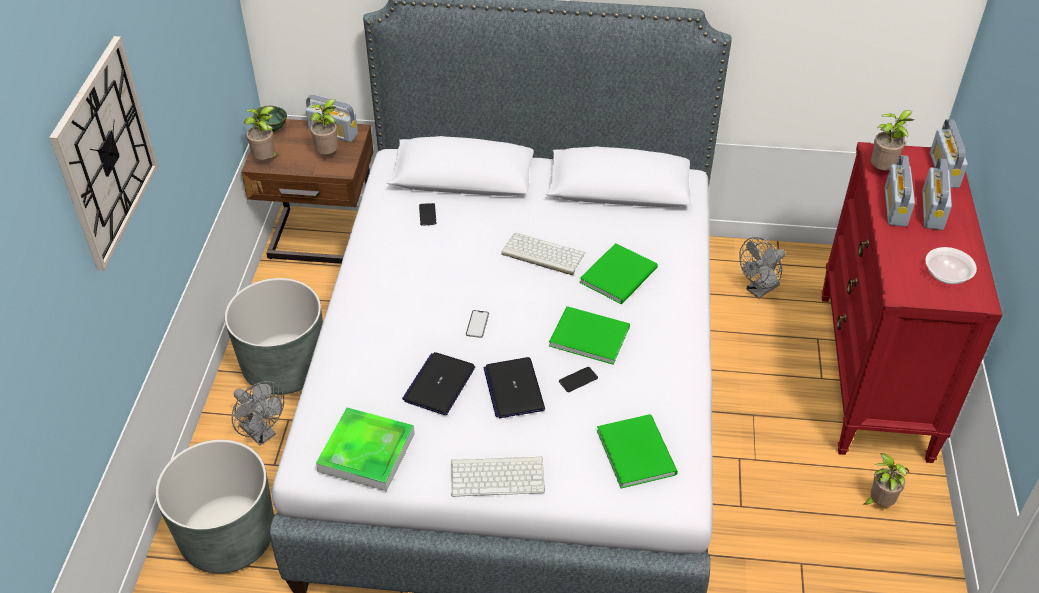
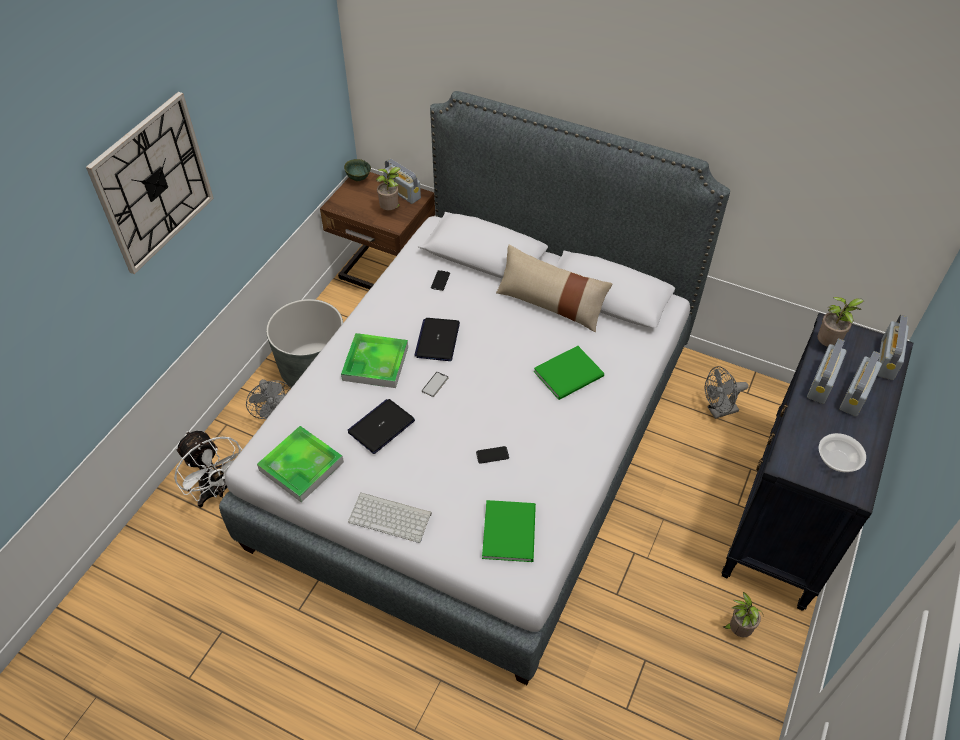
camera: 20 degrees right, 5 degrees up
grey planter [155,440,274,574] -> white fan [174,431,242,508]
potted plant [244,106,279,160] -> none
laptop [484,357,545,418] -> laptop moved to [414,318,460,361]
keyboard [501,233,585,275] -> none
green book [549,306,630,365] -> none
red dresser [822,142,1002,463] -> black dresser [721,313,913,611]
none -> tray [341,333,408,388]
none -> beige pillow [496,245,613,332]

